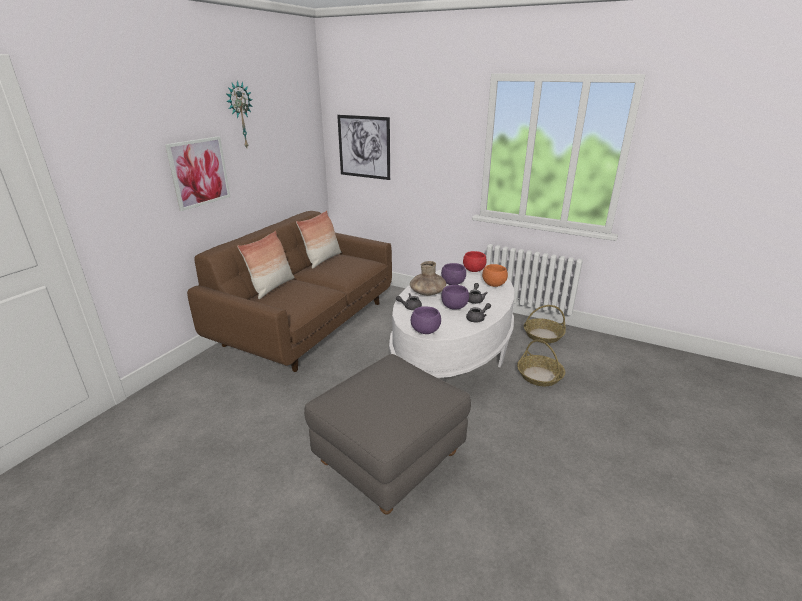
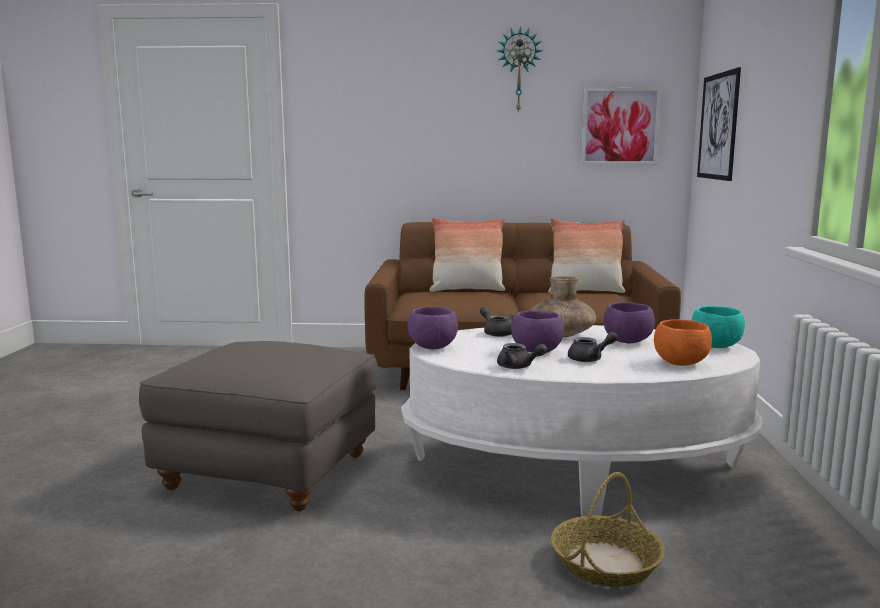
camera: 65 degrees right, 15 degrees down
picture [165,136,230,211] -> picture moved to [581,87,661,165]
red bowl [463,251,486,272] -> turquoise bowl [692,306,745,348]
basket [524,305,566,343] -> none

